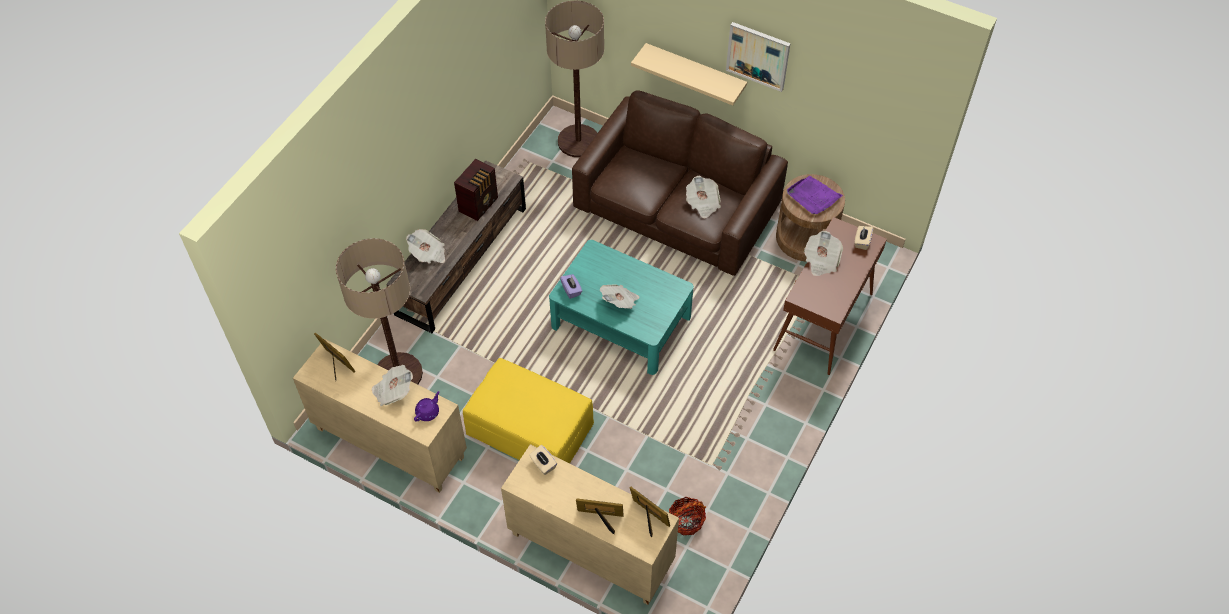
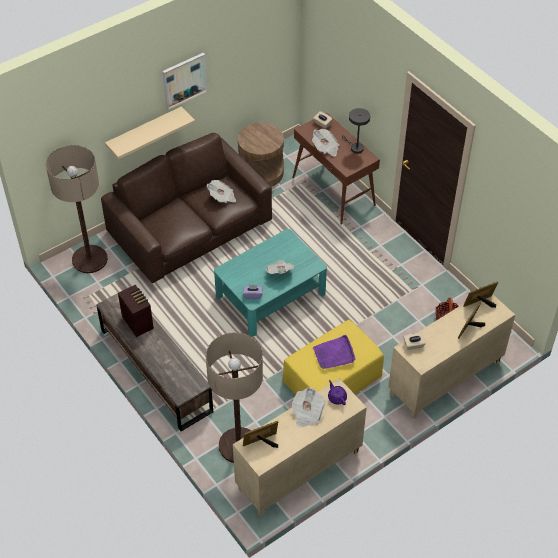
camera: 65 degrees left, 5 degrees down
newspaper [406,229,445,264] -> none
purple tray [787,176,843,214] -> purple tray moved to [313,335,355,369]
none -> grey table lamp [342,108,370,154]

